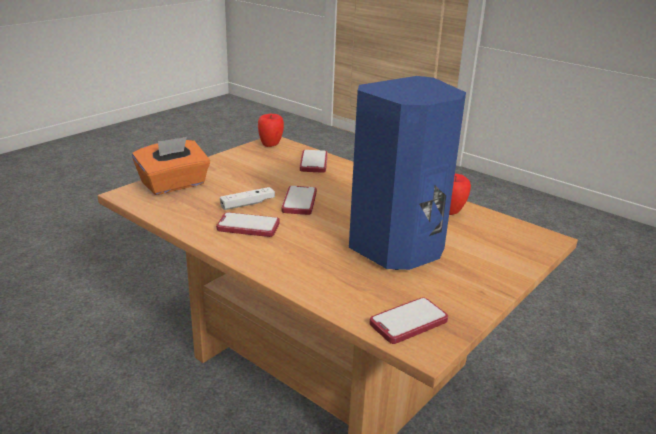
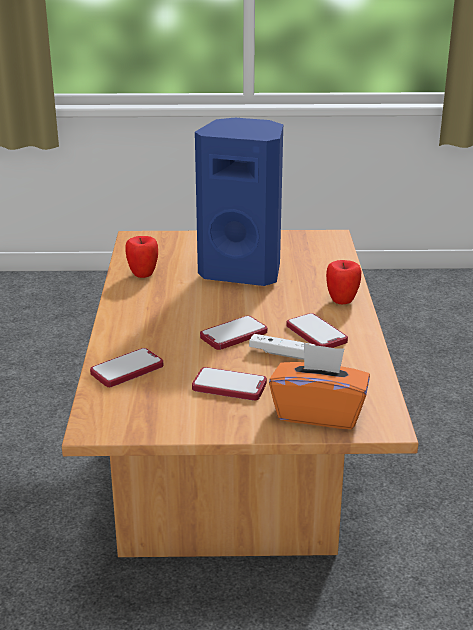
camera: 130 degrees left, 0 degrees up
apple [258,114,284,147] -> apple moved to [326,260,362,304]
phone [369,297,448,344] -> phone moved to [192,367,267,401]

